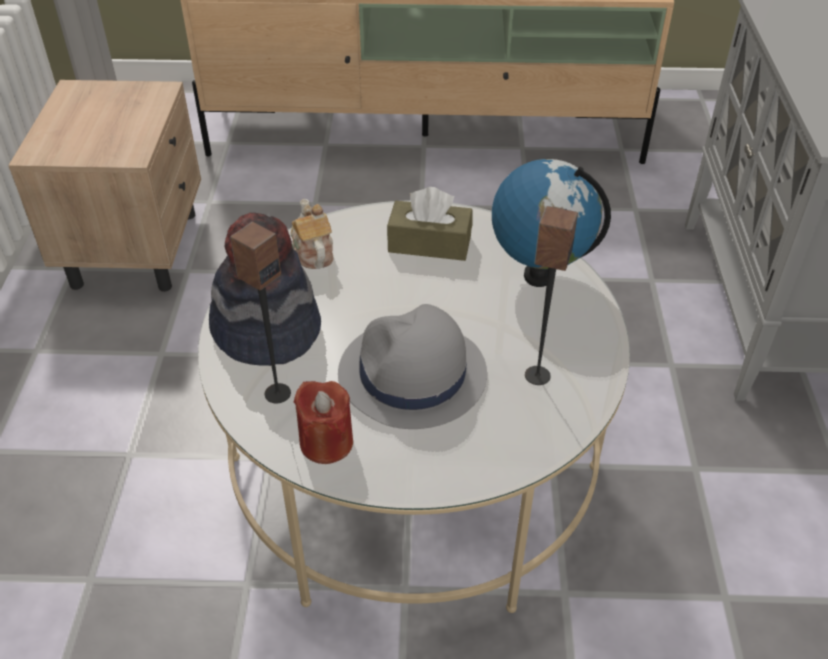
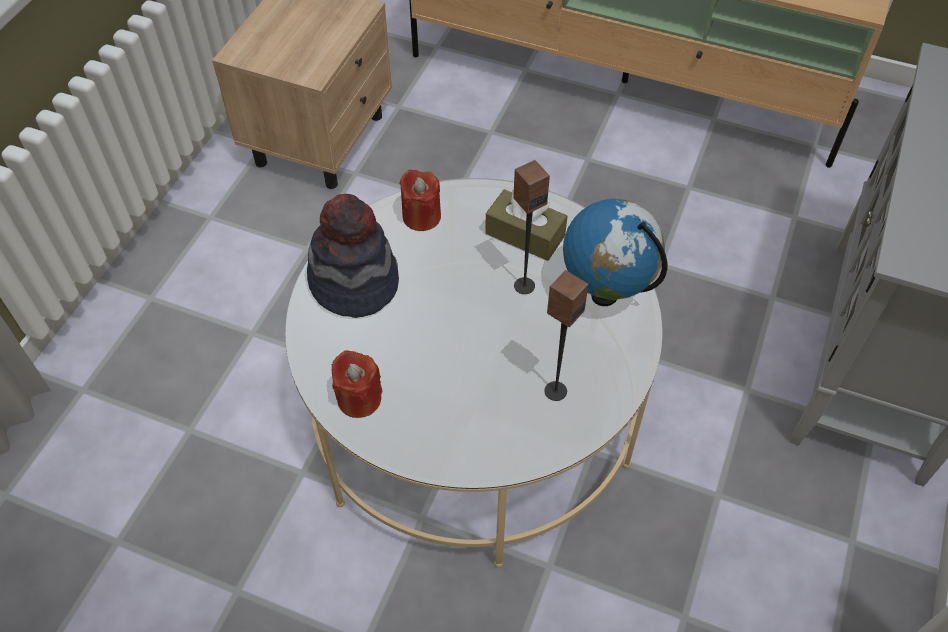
camera: 20 degrees right, 10 degrees up
speaker [230,222,291,403] -> speaker moved to [513,160,550,294]
teapot [291,199,333,269] -> red candle [399,170,441,231]
grey hat [338,304,487,429] -> none

